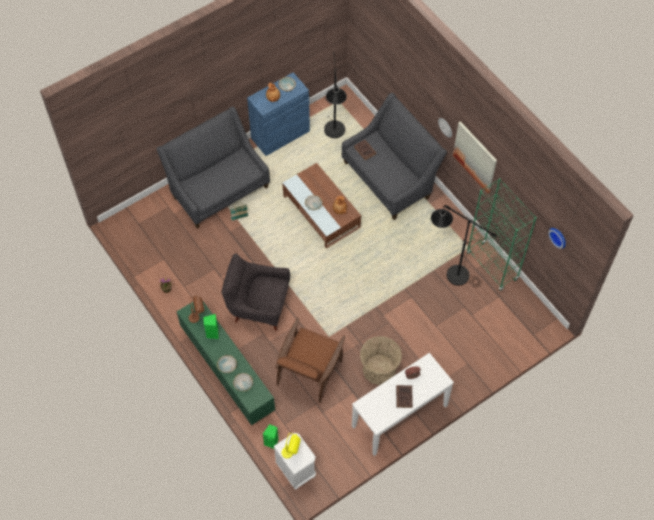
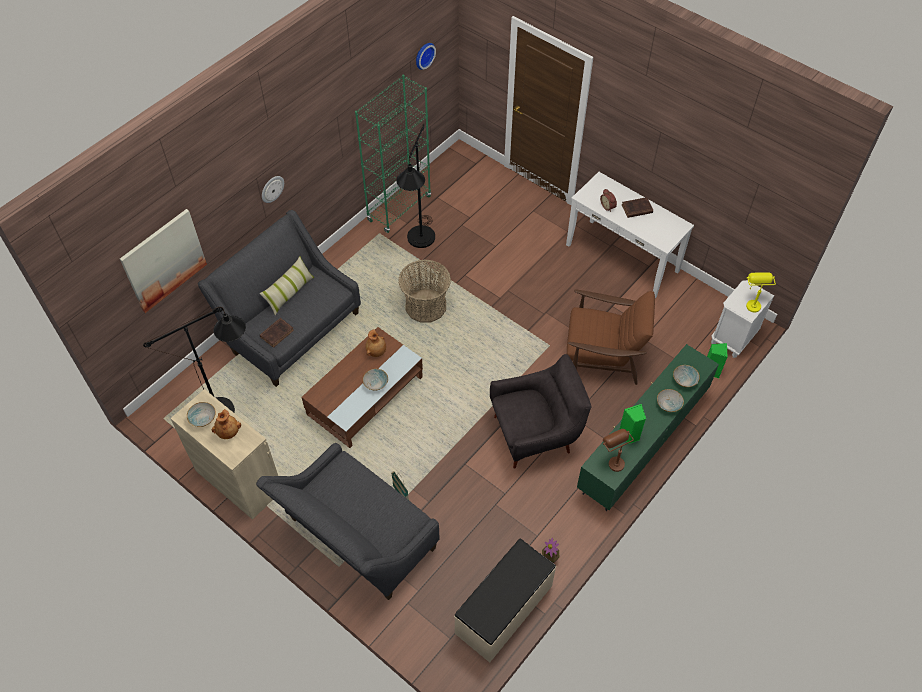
camera: 105 degrees left, 5 degrees down
grey armchair [222,254,290,331] -> grey armchair turned 105 degrees counterclockwise [490,354,592,469]
blue cabinet [247,72,310,156] -> beige cabinet [170,389,278,520]
basket [360,336,402,385] -> basket moved to [398,260,451,323]
picture [453,121,497,193] -> picture moved to [120,209,207,313]
none -> pillow [260,256,314,315]
none -> beige bench [454,538,556,663]

